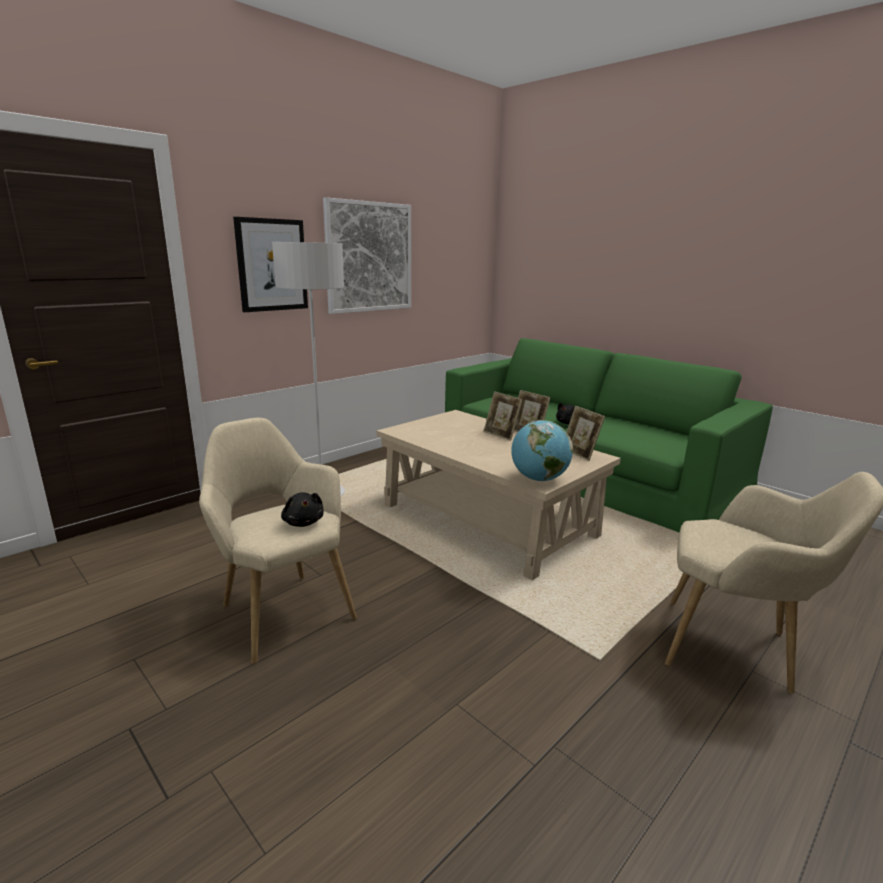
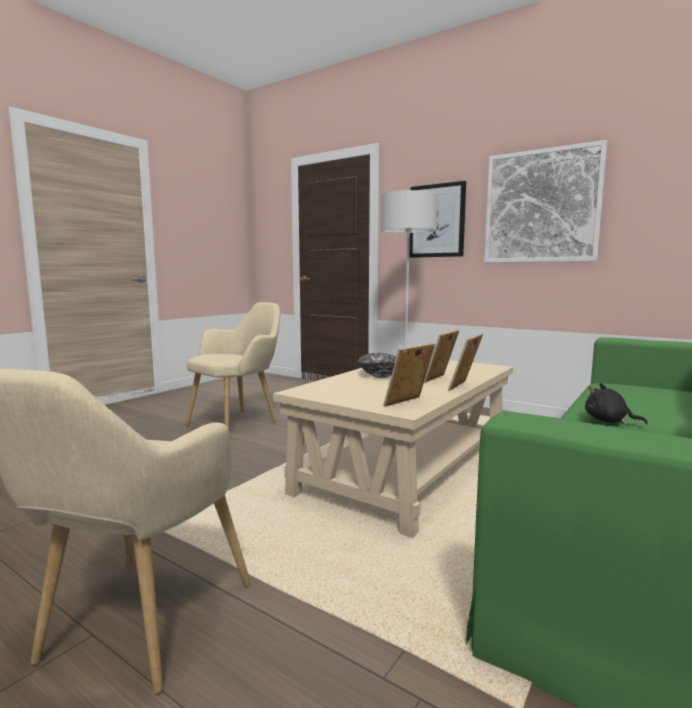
camera: 80 degrees right, 10 degrees down
black plush toy [281,492,324,527] -> none
globe [511,420,573,481] -> none
none -> bowl [358,353,396,378]

